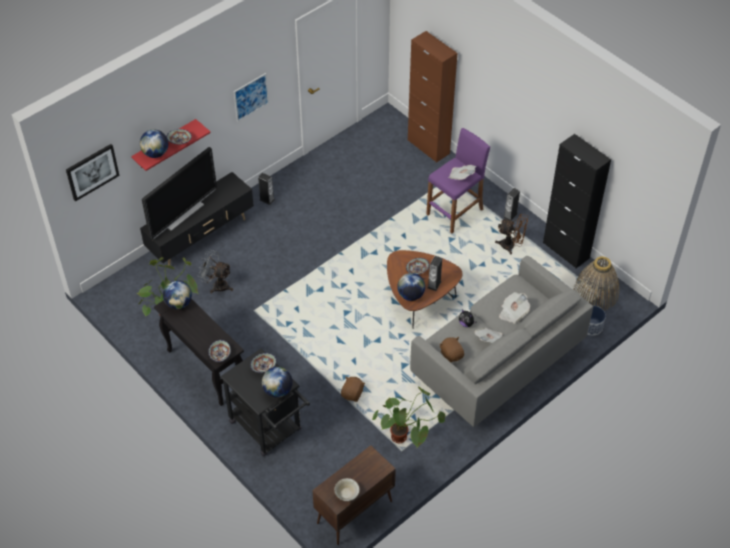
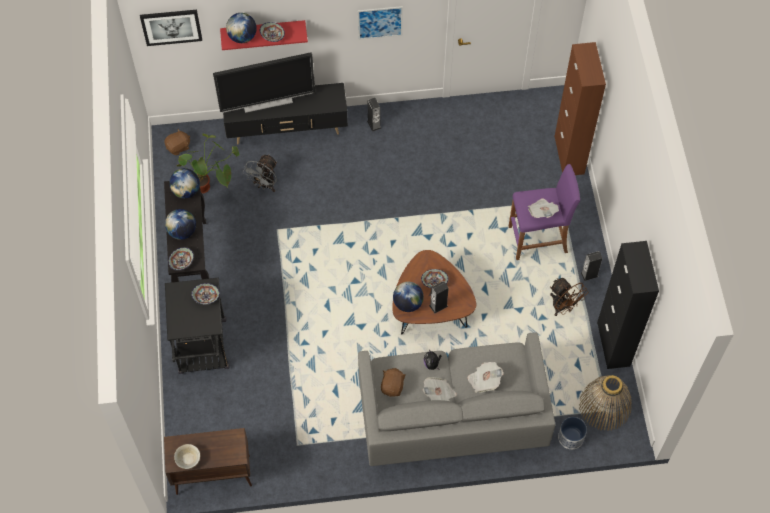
camera: 35 degrees right, 10 degrees up
grey fan [198,250,233,293] -> grey fan turned 120 degrees counterclockwise [243,154,277,192]
globe [262,367,293,398] -> globe moved to [165,209,196,240]
brown plush toy [341,376,365,402] -> brown plush toy moved to [164,129,190,155]
potted plant [372,386,445,448] -> none

